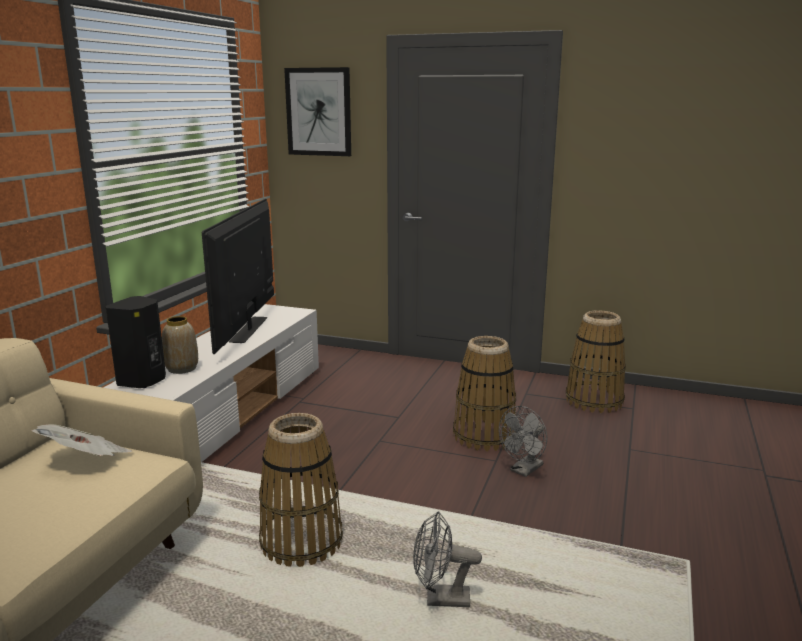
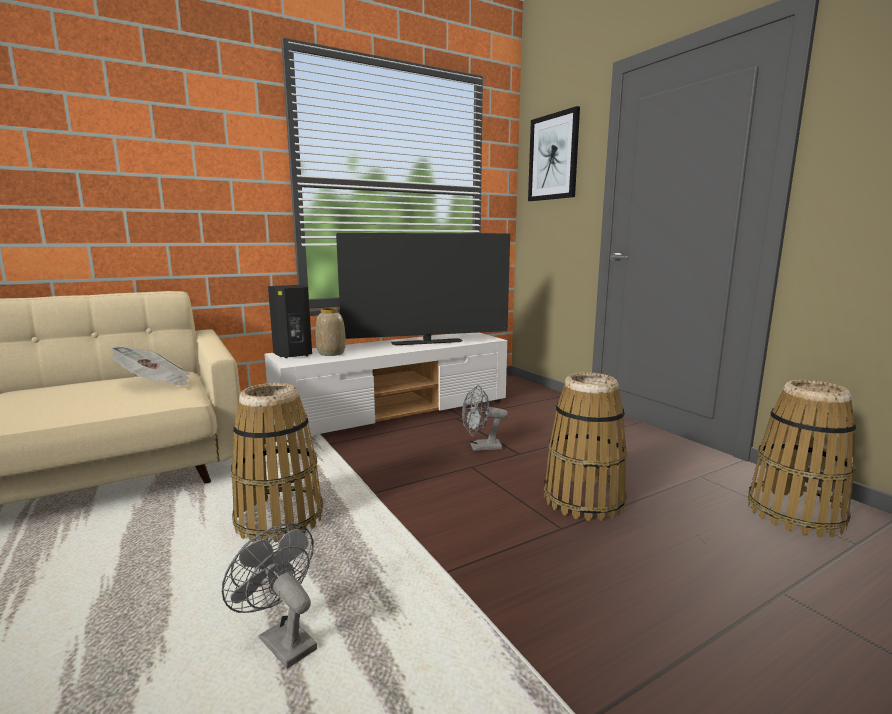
camera: 40 degrees right, 5 degrees down
television [202,199,274,354] -> television turned 150 degrees counterclockwise [336,233,510,345]
grey fan [499,406,547,477] -> grey fan moved to [462,385,508,451]

